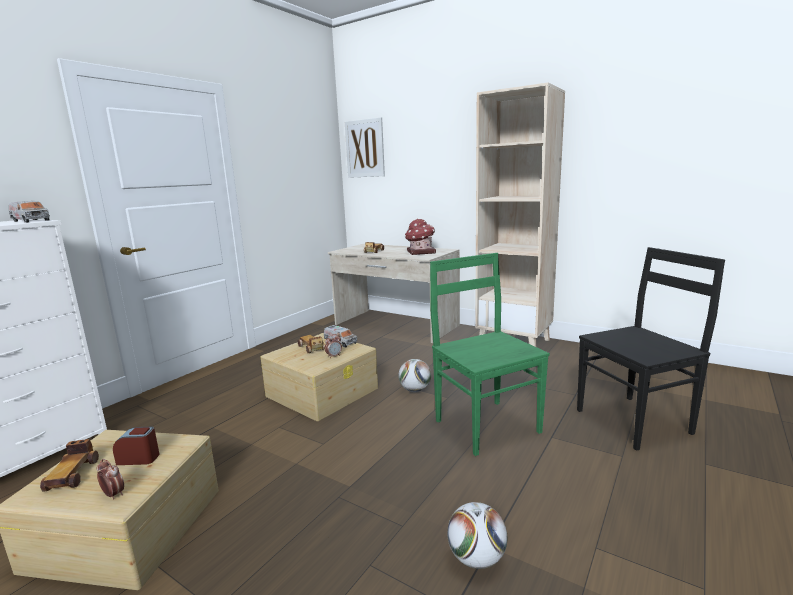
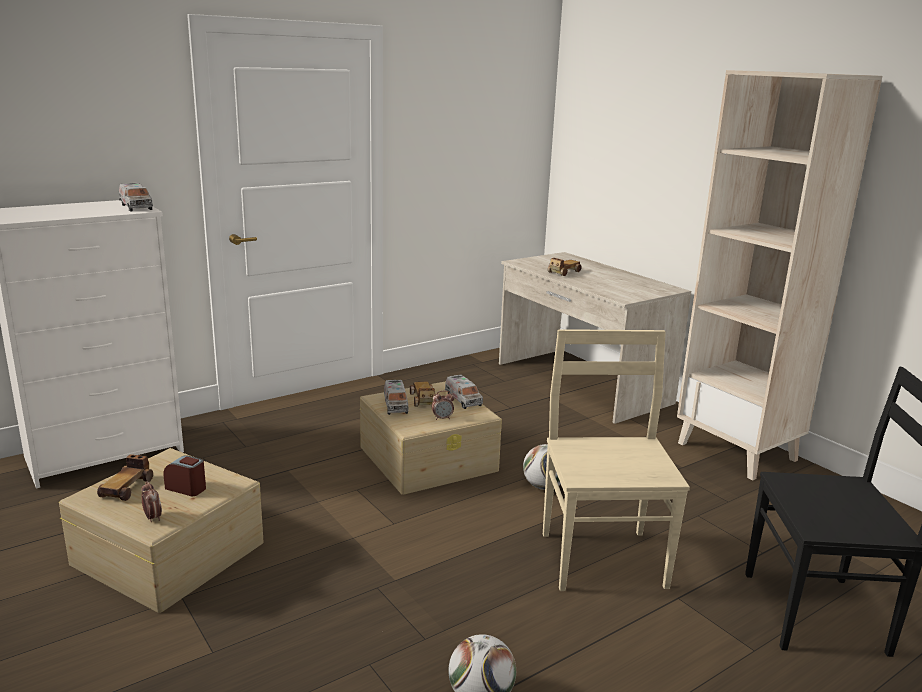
camera: 20 degrees right, 5 degrees up
picture [345,117,385,178] -> none
toy house [405,219,436,255] -> none
green chair [430,253,550,456] -> beige chair [543,329,690,591]
none -> toy truck [384,380,409,415]

